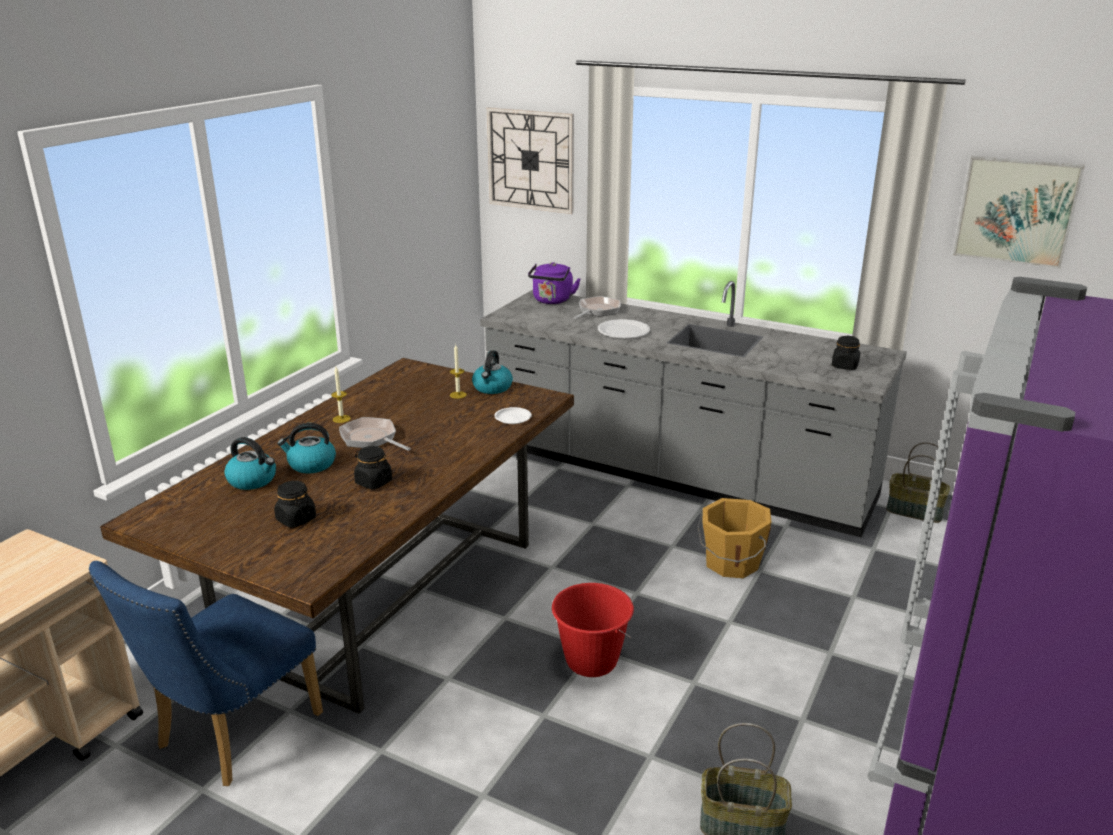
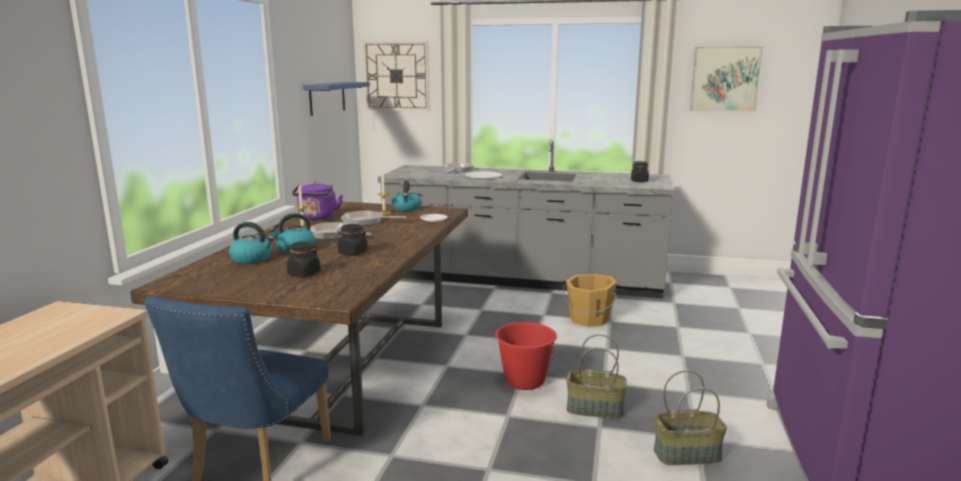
camera: 15 degrees left, 10 degrees down
purple kettle [528,262,580,304] -> purple kettle moved to [292,182,343,220]
basket [886,442,950,523] -> basket moved to [566,334,627,419]
none -> blue shelf [303,82,370,116]
none -> frying pan [341,210,407,226]

